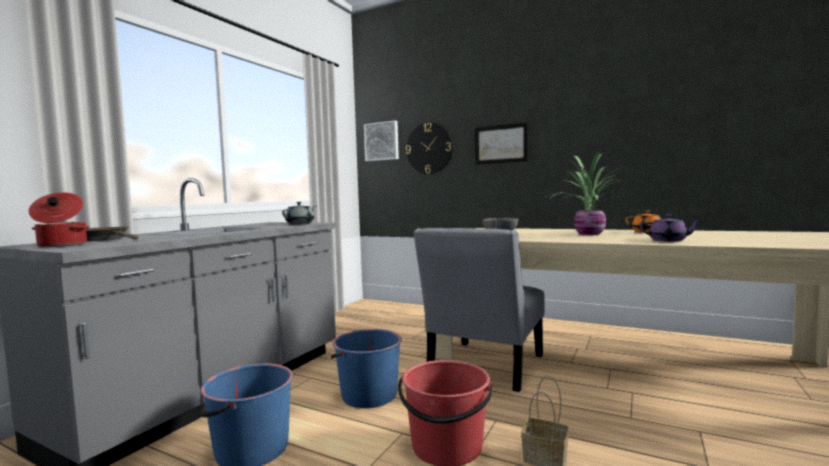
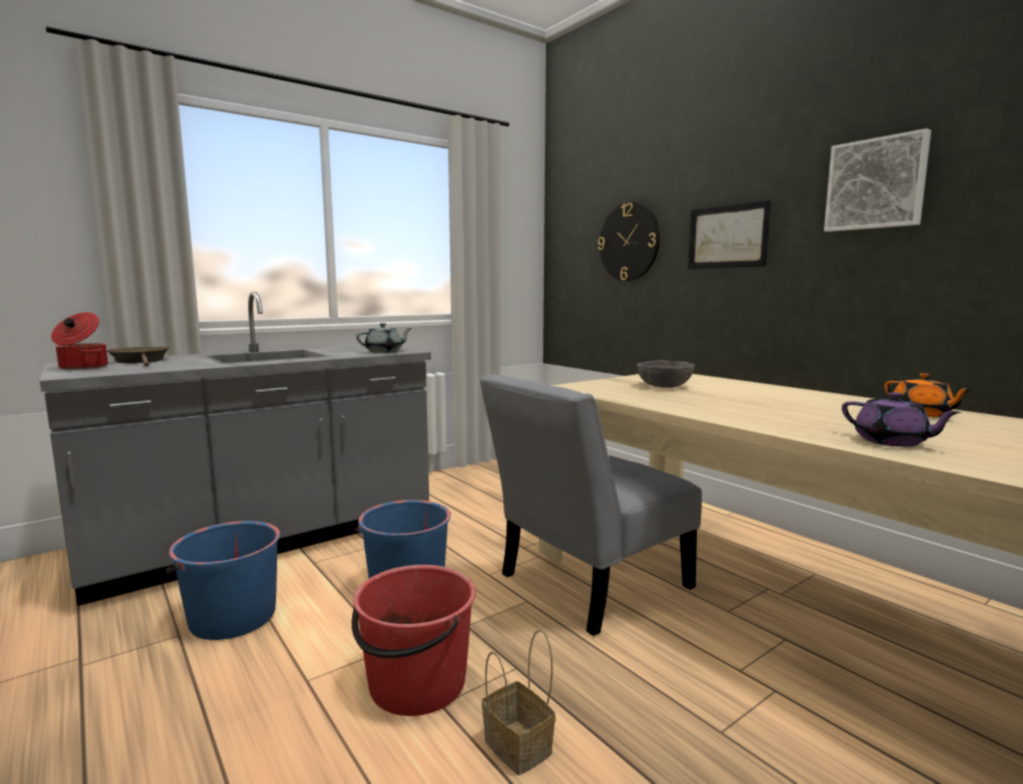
camera: 25 degrees right, 5 degrees up
picture [364,120,399,161] -> picture moved to [824,128,931,232]
potted plant [546,151,633,235] -> none

